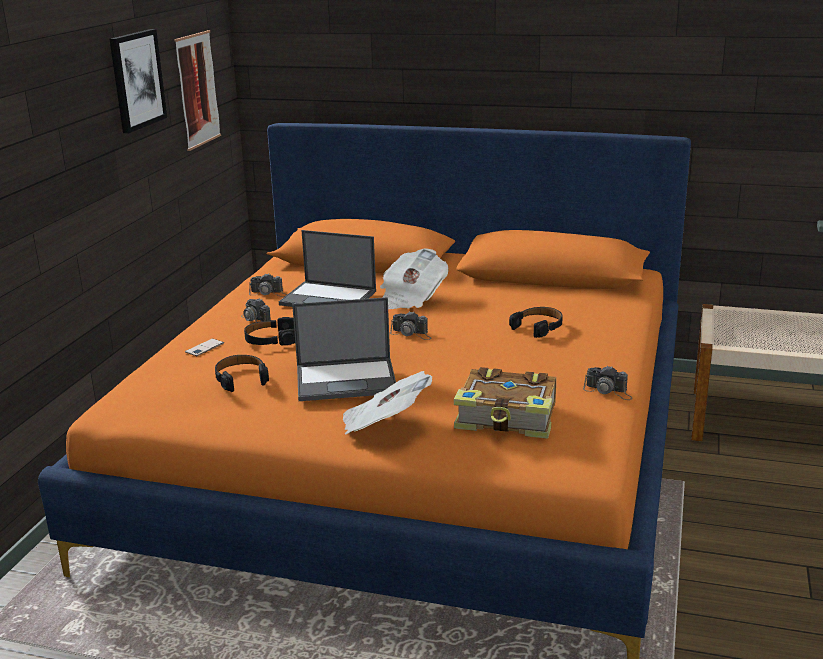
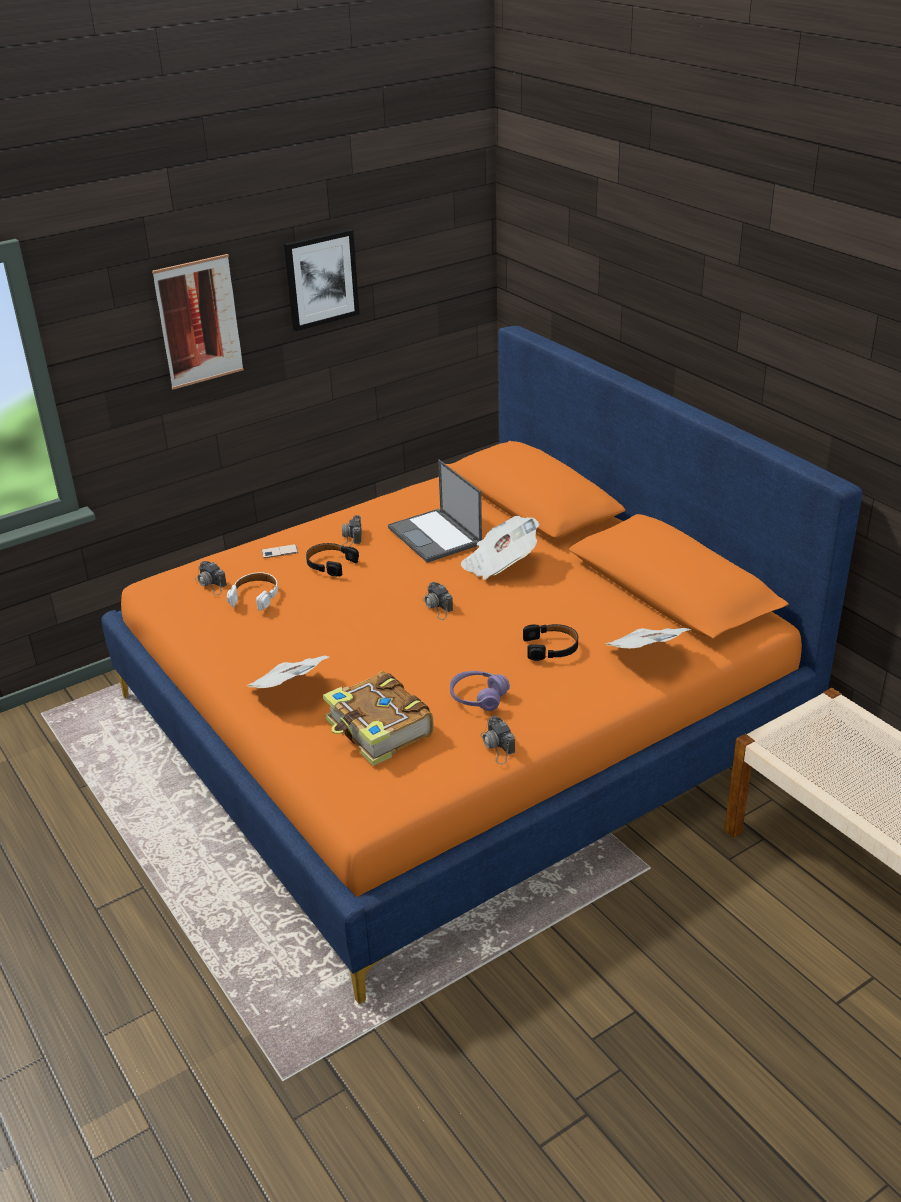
camera: 40 degrees right, 10 degrees up
picture [174,30,221,151] -> picture moved to [152,254,244,389]
black headphones [215,355,269,392] -> white headphones [227,572,278,611]
camera [249,273,288,297] -> camera moved to [195,561,227,595]
laptop [292,297,396,401] -> none
none -> purple headphones [450,671,510,711]
none -> newspaper [605,628,692,648]

